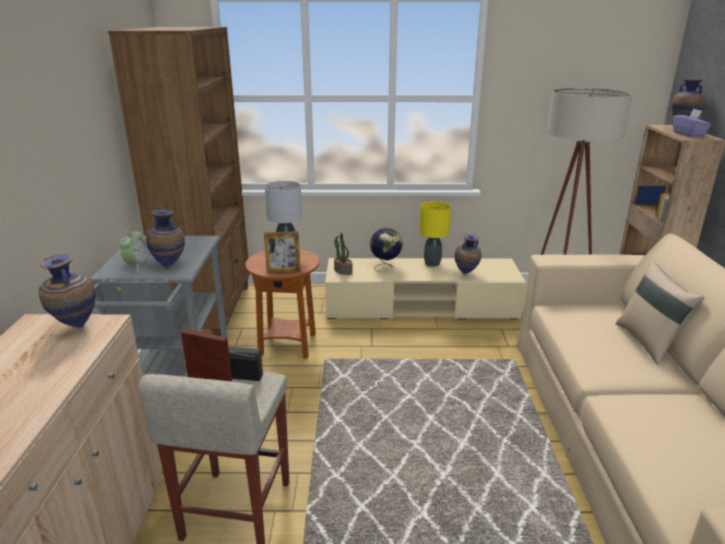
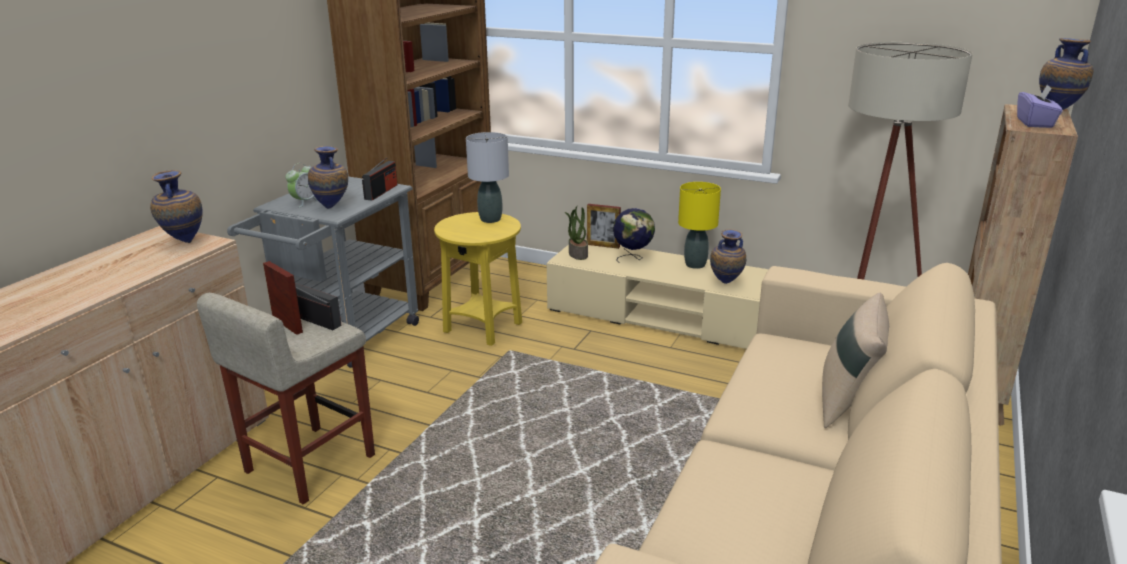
camera: 25 degrees right, 0 degrees up
brown side table [245,249,319,359] -> yellow side table [434,212,522,346]
picture frame [264,231,300,274] -> picture frame moved to [587,204,621,249]
none -> radio [362,157,397,201]

